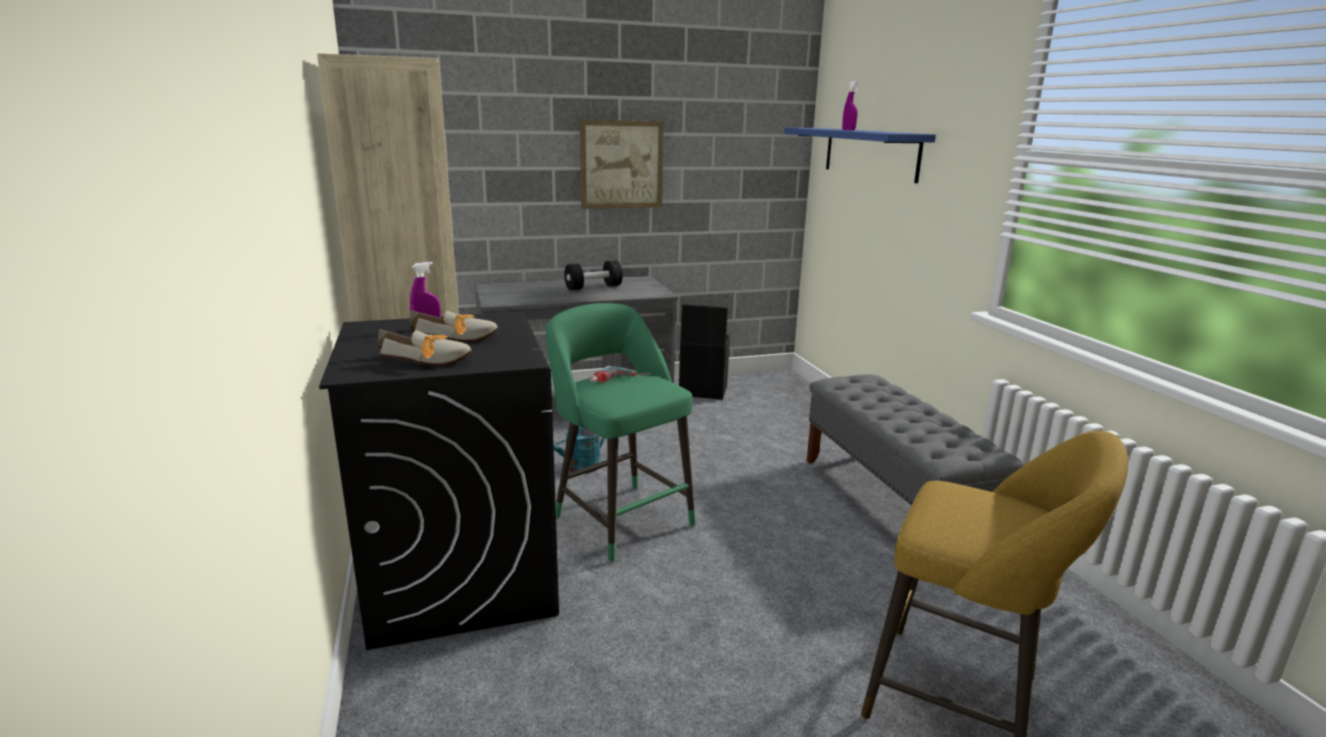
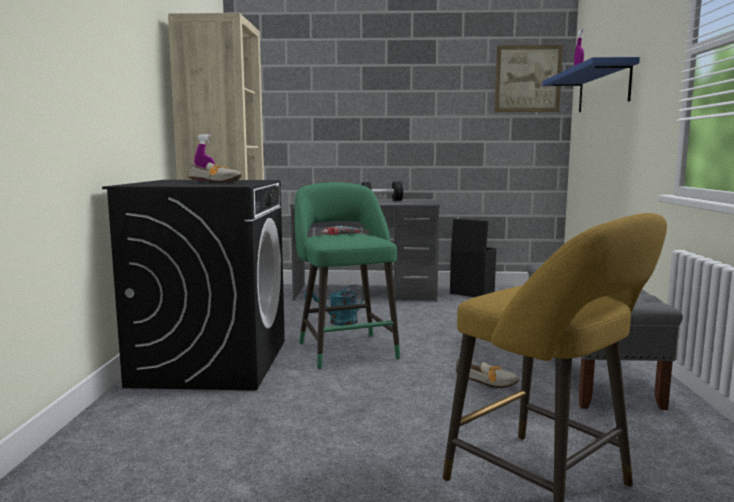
camera: 20 degrees right, 10 degrees down
shoe [378,329,472,366] -> shoe moved to [456,358,519,388]
picture [580,120,664,209] -> picture moved to [495,45,563,112]

